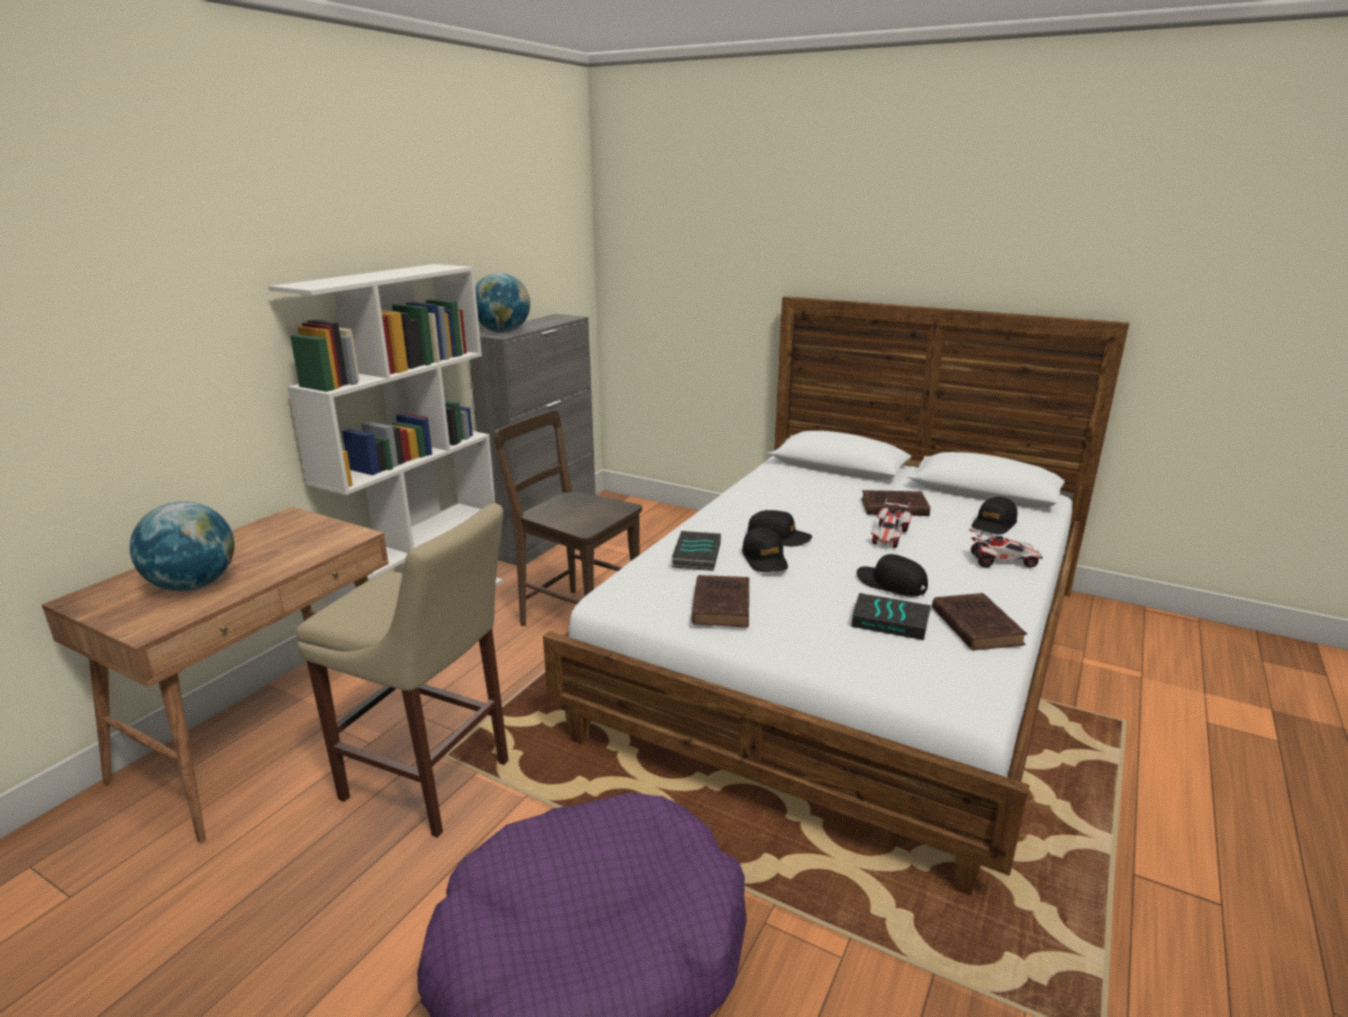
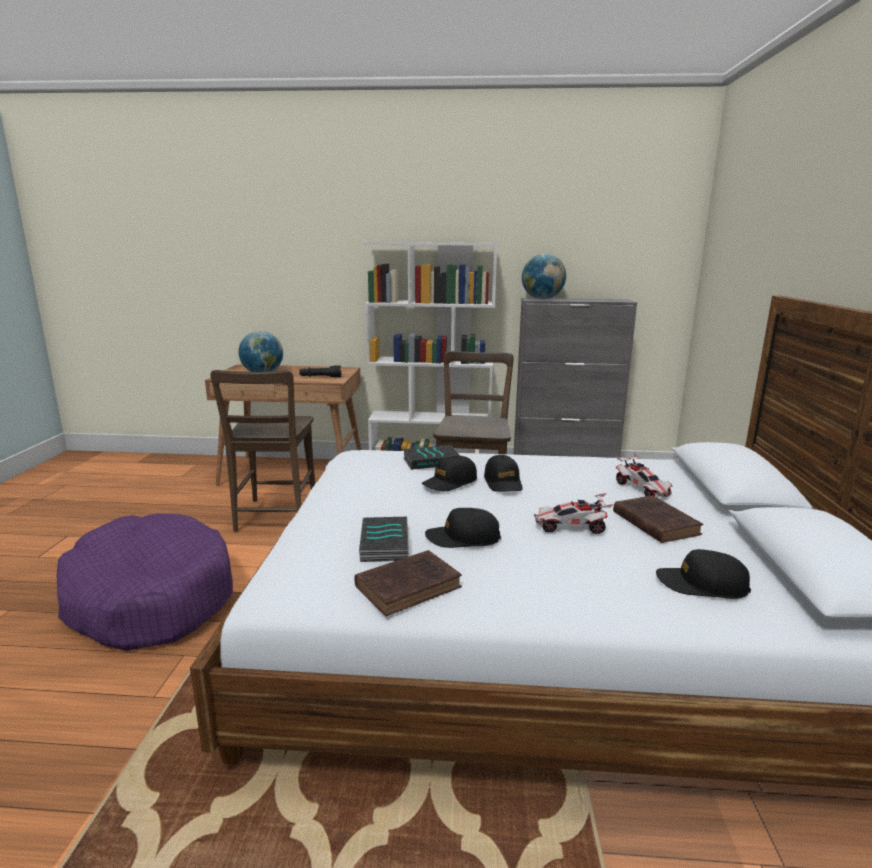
camera: 65 degrees right, 5 degrees down
beige stool [296,503,508,838] -> brown chair [210,370,315,532]
brown book [691,575,749,627] -> none
black cap [856,554,928,597] -> black cap turned 105 degrees counterclockwise [425,508,501,548]
toy car [969,529,1043,568] -> toy car moved to [616,453,673,497]
none -> black flashlight [299,365,341,377]

